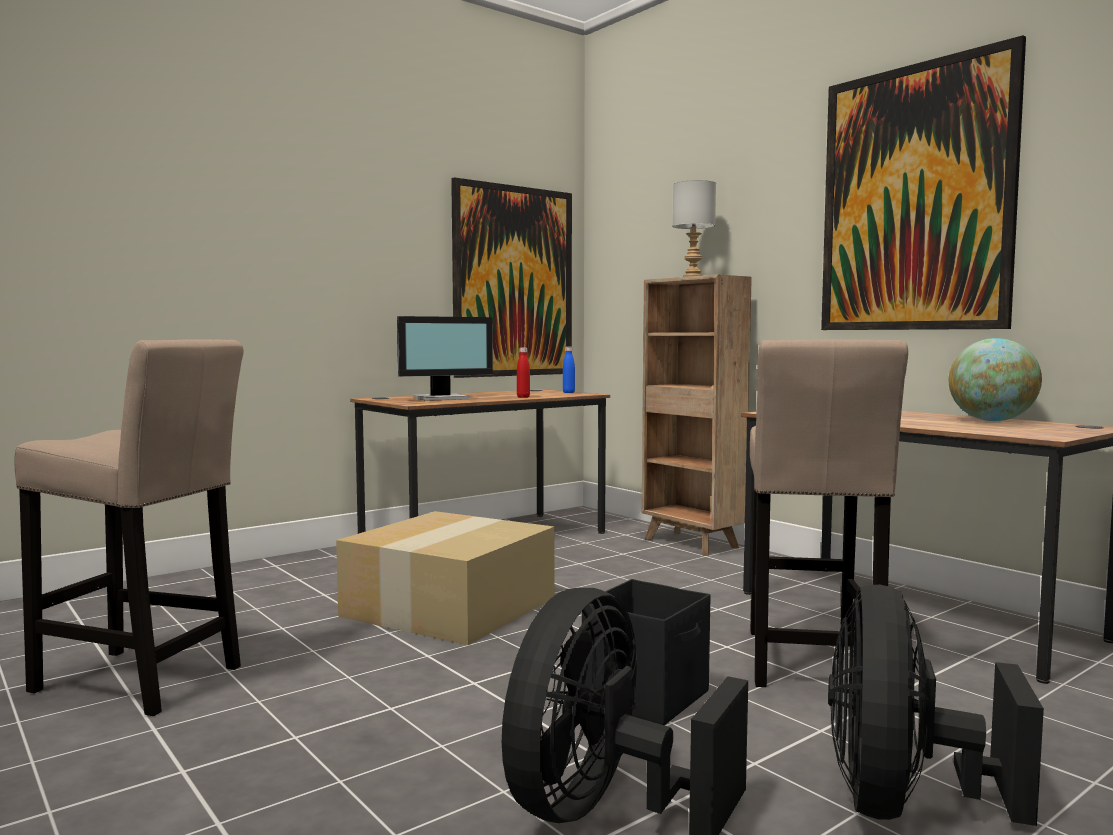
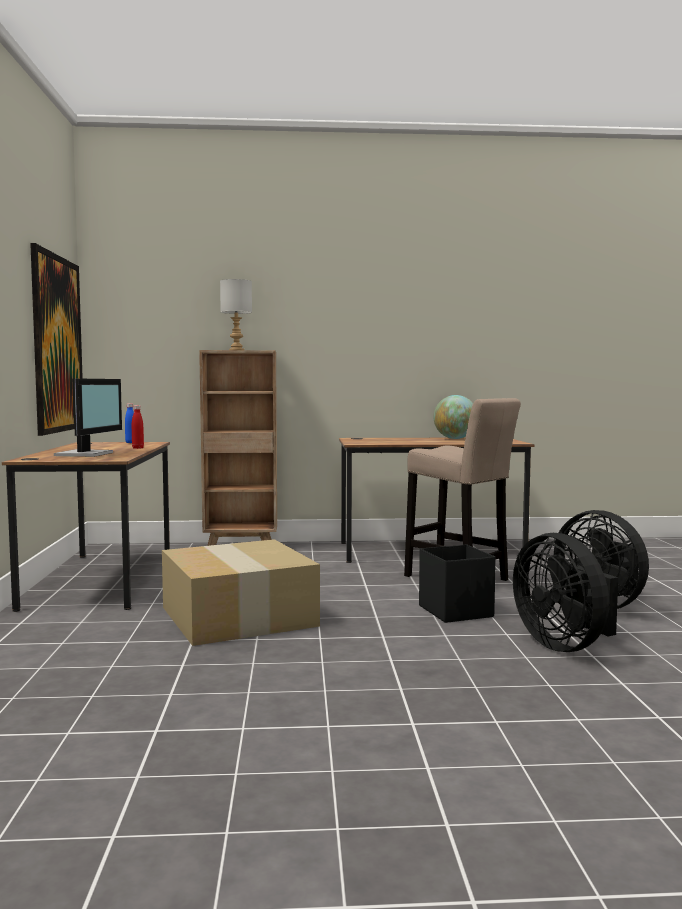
camera: 55 degrees left, 0 degrees up
beige stool [14,339,244,716] -> none
picture [821,35,1026,330] -> none

